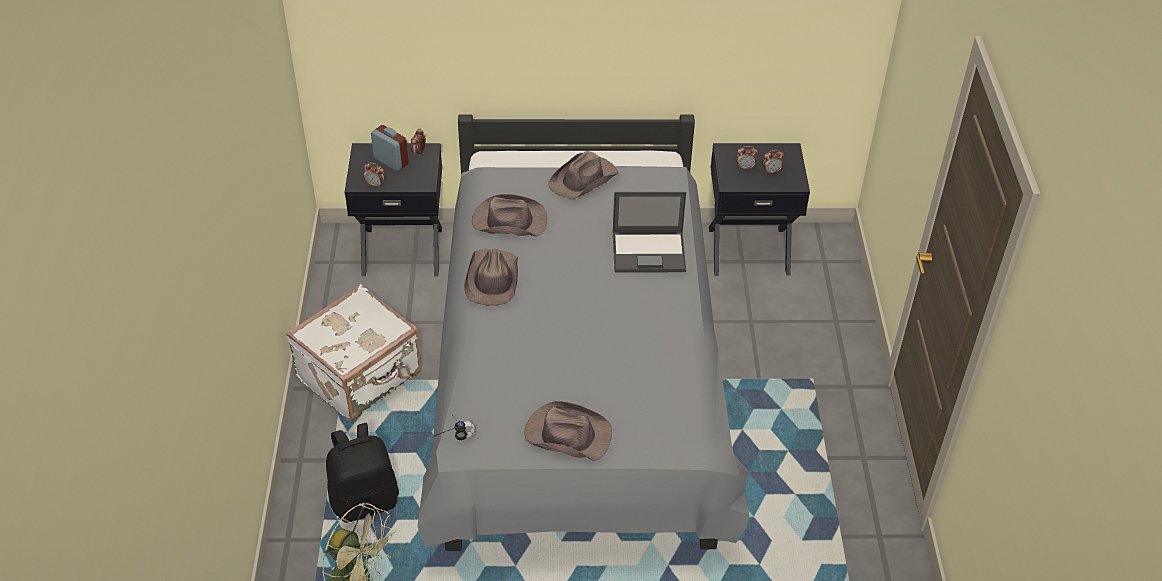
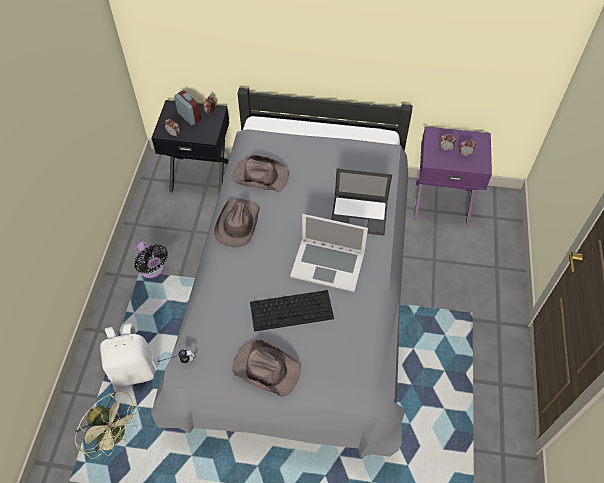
camera: 10 degrees right, 10 degrees up
white suitcase [286,284,422,421] -> black fan [134,241,168,278]
black backpack [326,423,399,523] -> white backpack [100,323,158,387]
brown hat [549,151,619,199] -> none
black nightstand [709,143,810,276] -> purple nightstand [414,127,492,226]
none -> keyboard [250,290,334,332]
none -> laptop [290,214,368,292]

